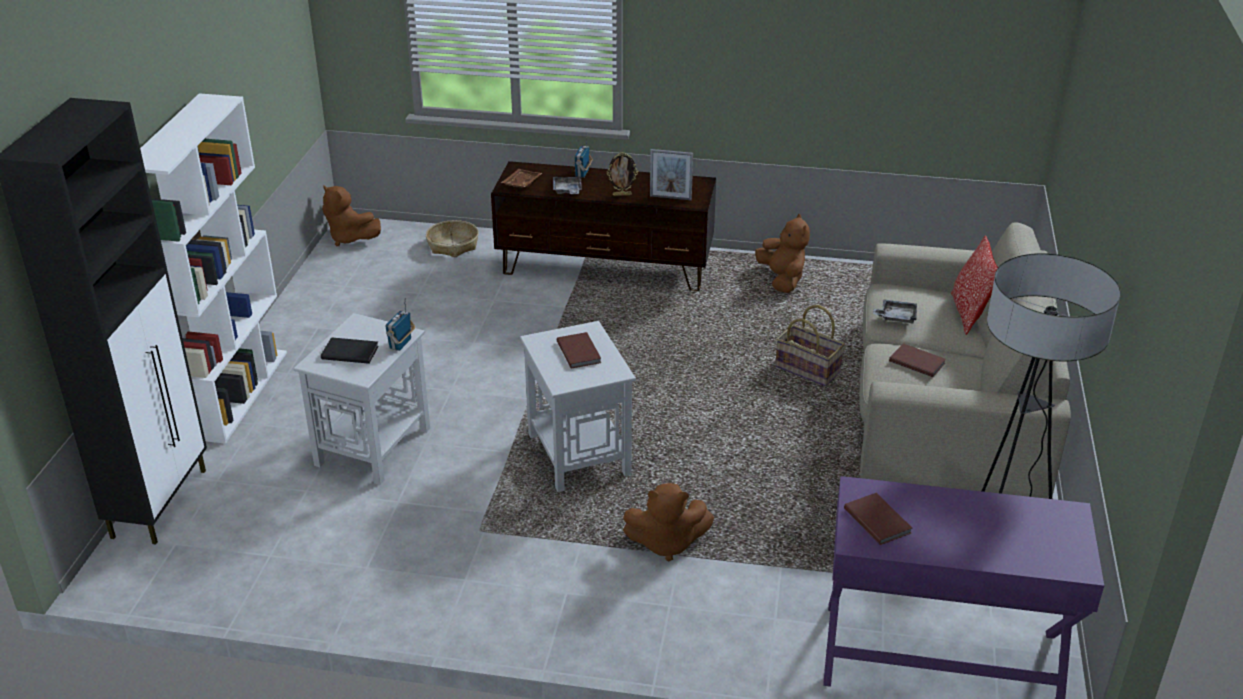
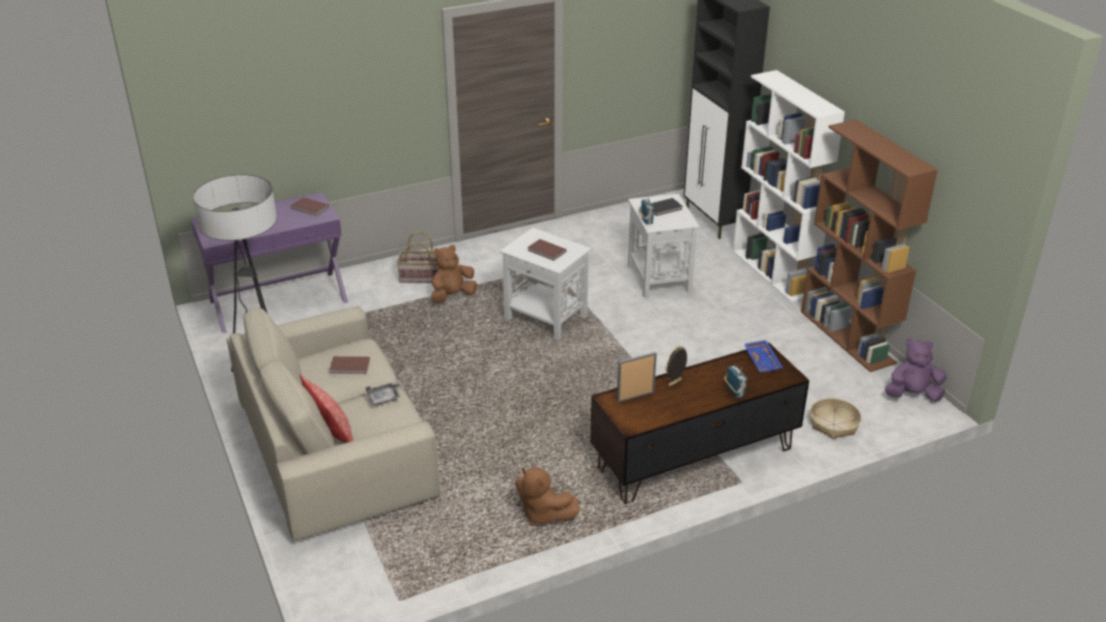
camera: 145 degrees right, 0 degrees up
brown plush toy [322,185,381,246] -> purple plush toy [885,338,947,402]
brown tray [501,169,542,188] -> blue tray [744,340,783,372]
grey tray [553,176,582,194] -> none
basket [775,305,845,386] -> basket moved to [397,231,440,283]
none -> brown bookcase [801,120,938,372]

